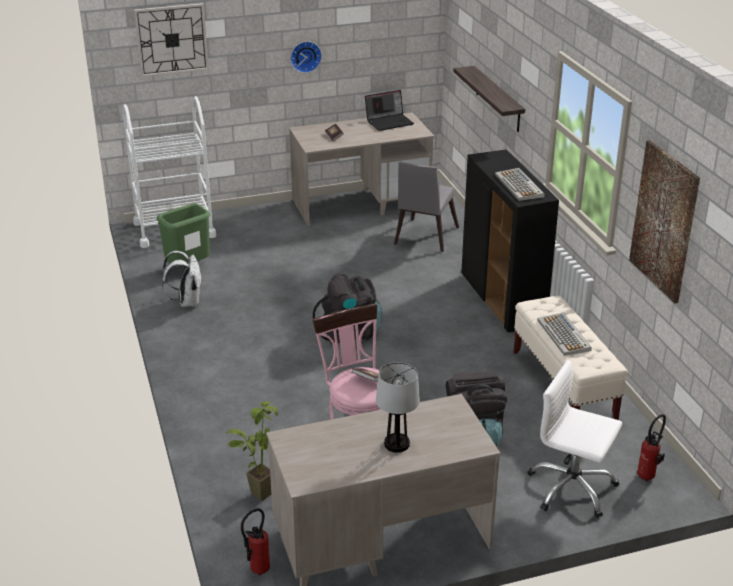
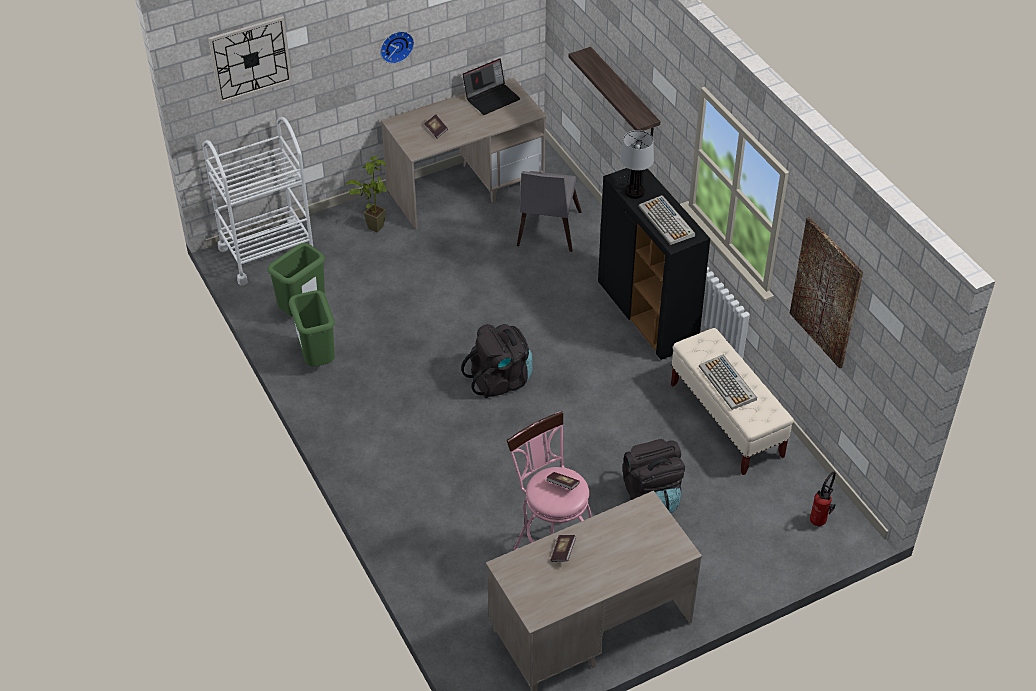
camera: 10 degrees left, 15 degrees up
white backpack [162,251,202,307] -> green trash can [289,290,335,367]
potted plant [225,401,278,501] -> potted plant moved to [346,156,387,232]
fire extinguisher [241,508,270,575] -> none
table lamp [376,362,420,453] -> table lamp moved to [620,130,654,199]
white office chair [527,360,622,518] -> none
none -> book [551,535,576,562]

